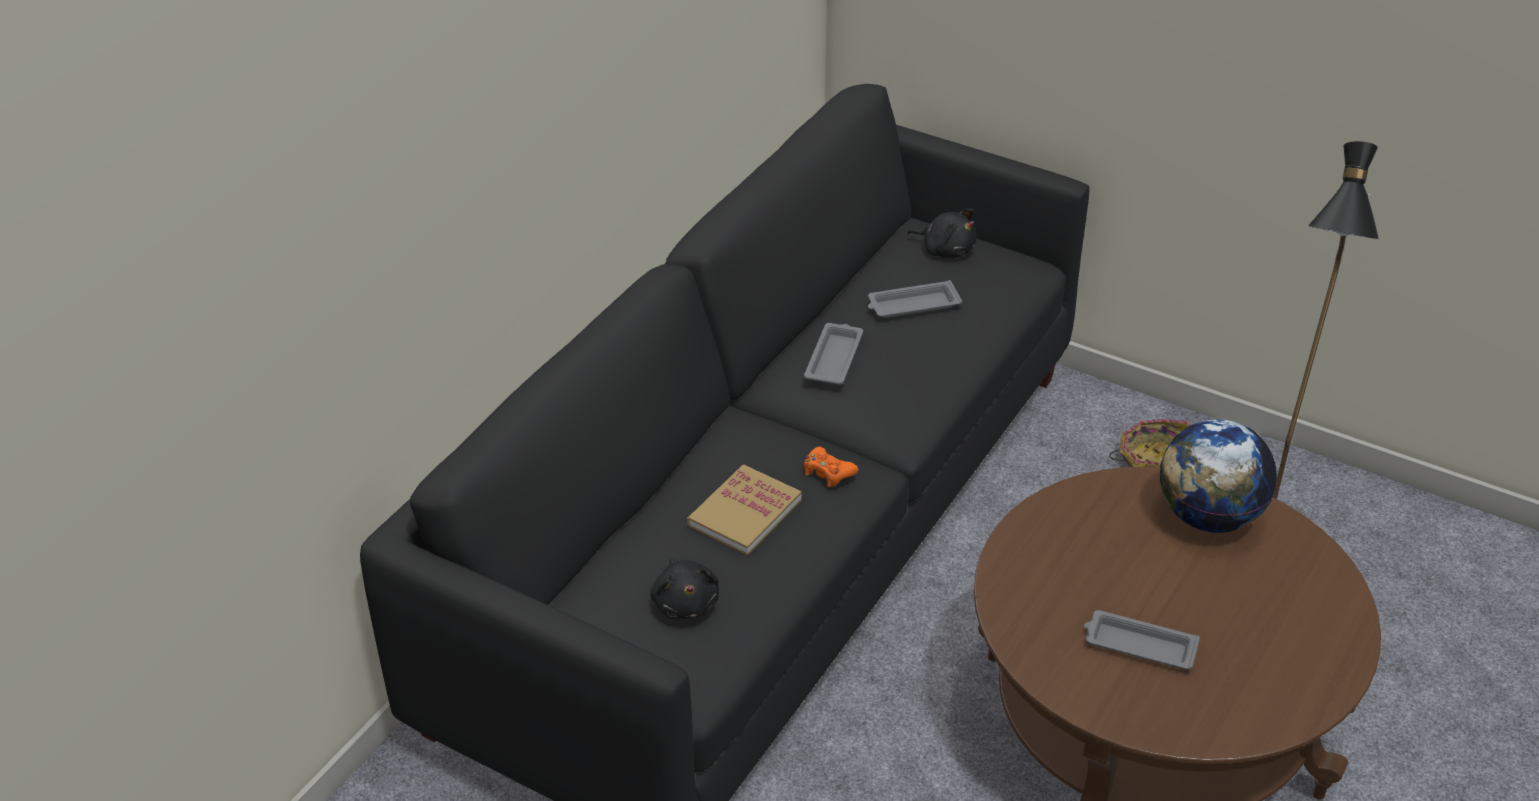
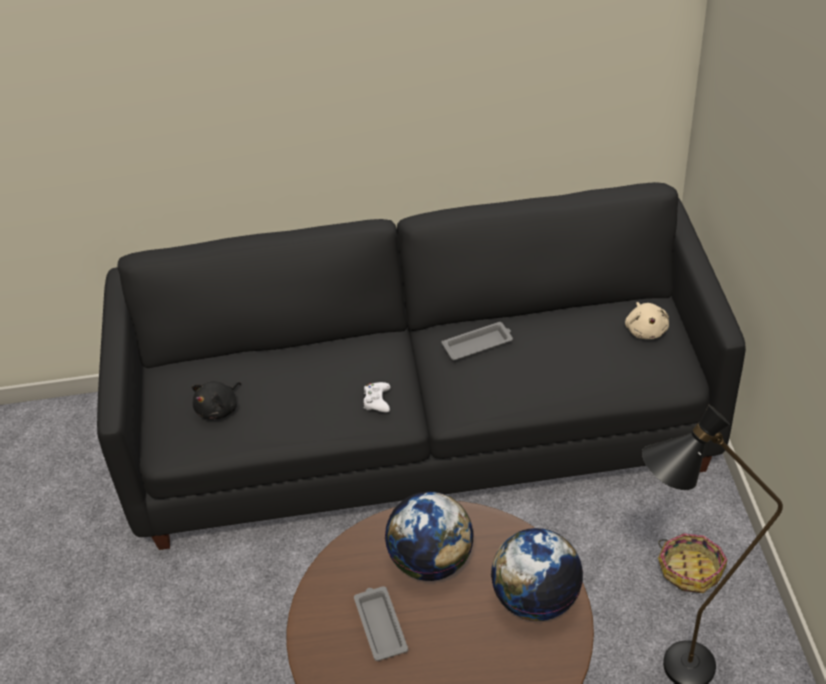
camera: 55 degrees right, 5 degrees up
book [687,465,802,556] -> none
orange game controller [804,447,858,487] -> white game controller [363,382,390,412]
grey tray [868,280,962,318] -> none
black plush toy [907,209,977,258] -> beige plush toy [625,302,669,339]
none -> globe [385,492,474,581]

